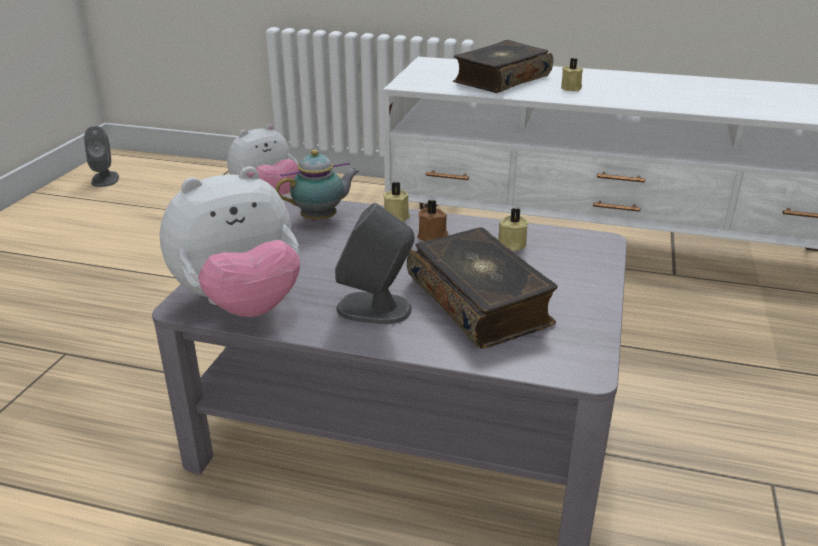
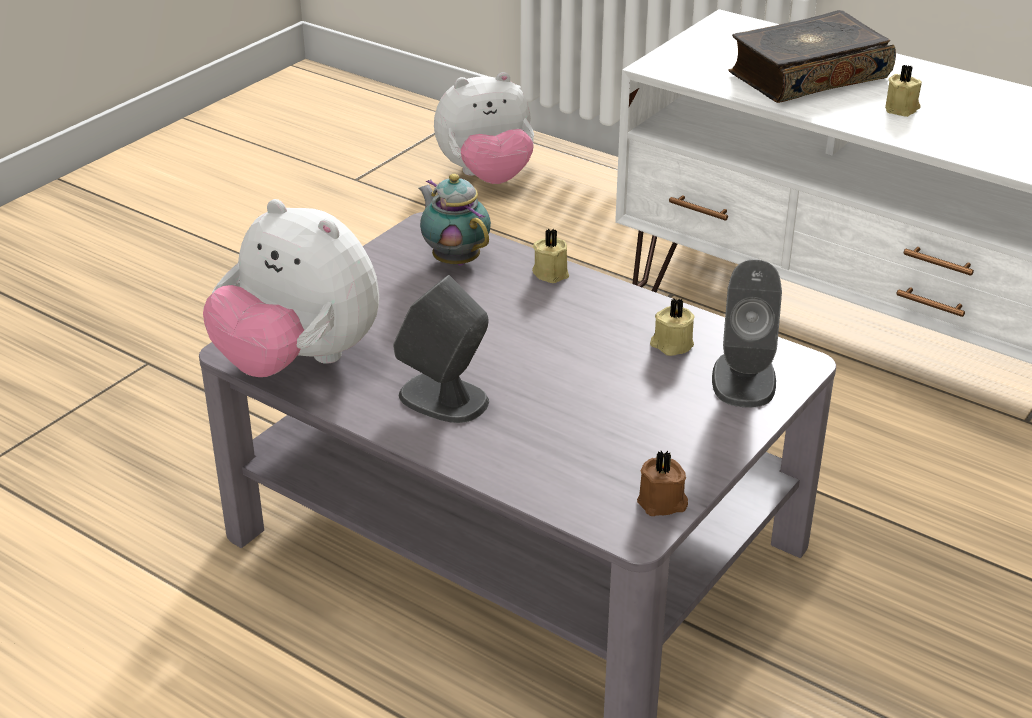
camera: 20 degrees right, 5 degrees up
grey speaker [84,126,119,187] -> grey speaker moved to [712,259,782,408]
plush toy [160,166,300,317] -> plush toy turned 45 degrees clockwise [203,199,379,377]
teapot [275,149,360,221] -> teapot turned 120 degrees counterclockwise [419,174,491,266]
book [407,227,558,348] -> none
brown candle [417,200,448,241] -> brown candle moved to [637,451,688,516]

